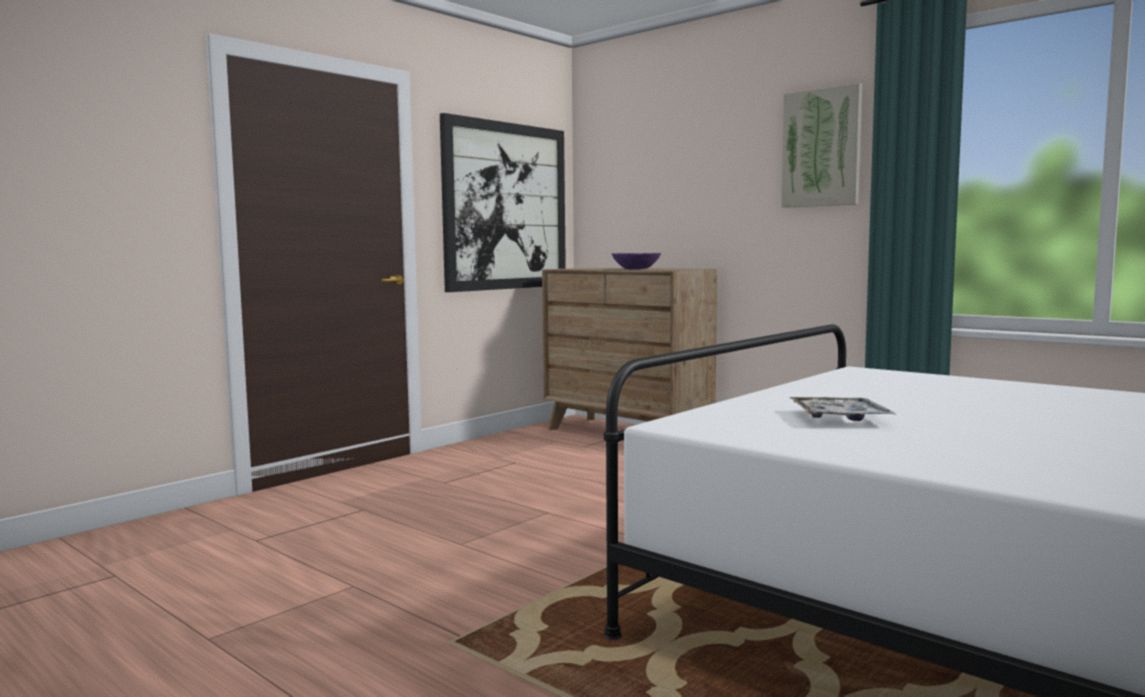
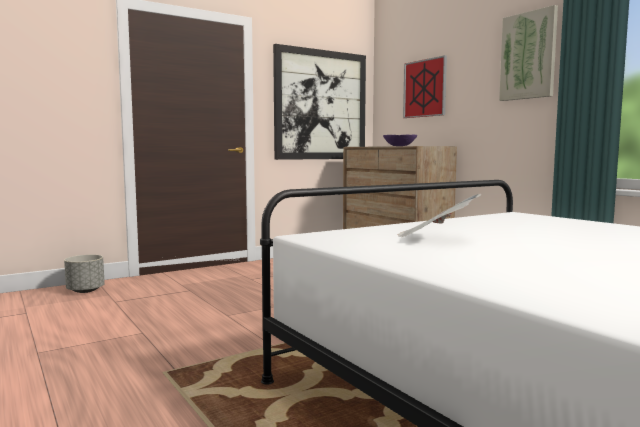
camera: 15 degrees right, 0 degrees up
tray [789,397,897,421] -> newspaper [398,194,481,237]
none -> grey planter [64,255,105,293]
none -> picture [403,55,447,118]

